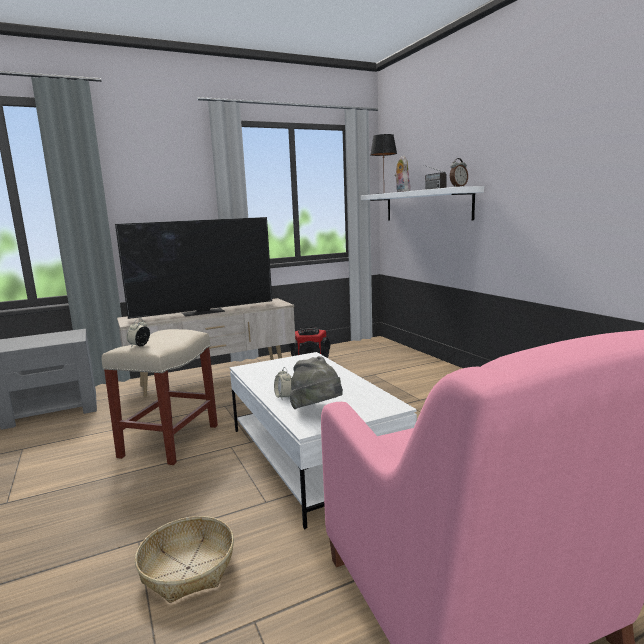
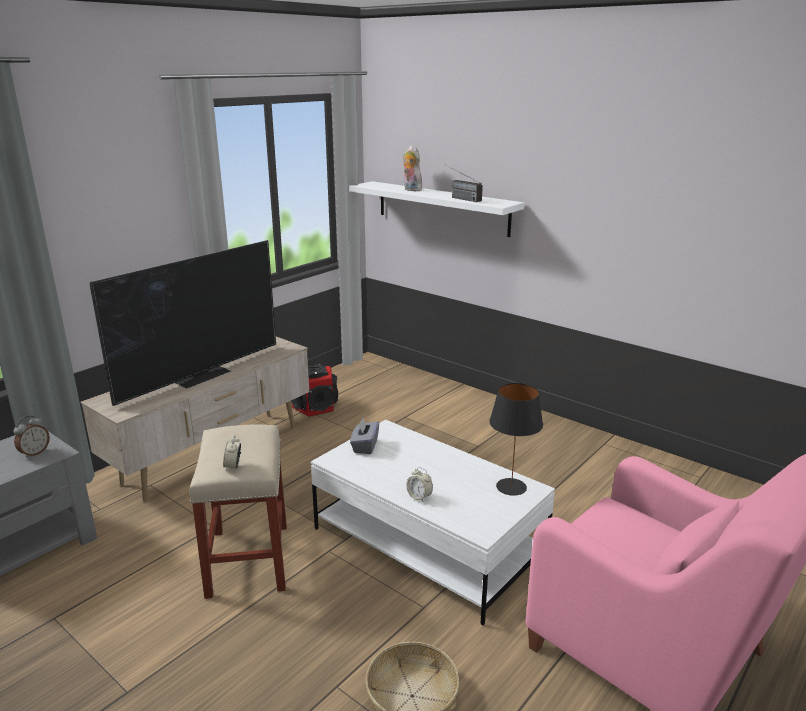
camera: 25 degrees left, 10 degrees up
grey hat [290,356,343,409] -> none
black table lamp [370,134,397,194] -> black table lamp moved to [489,383,543,496]
alarm clock [450,158,468,187] -> alarm clock moved to [13,415,50,458]
none -> grey tissue box [350,418,379,454]

